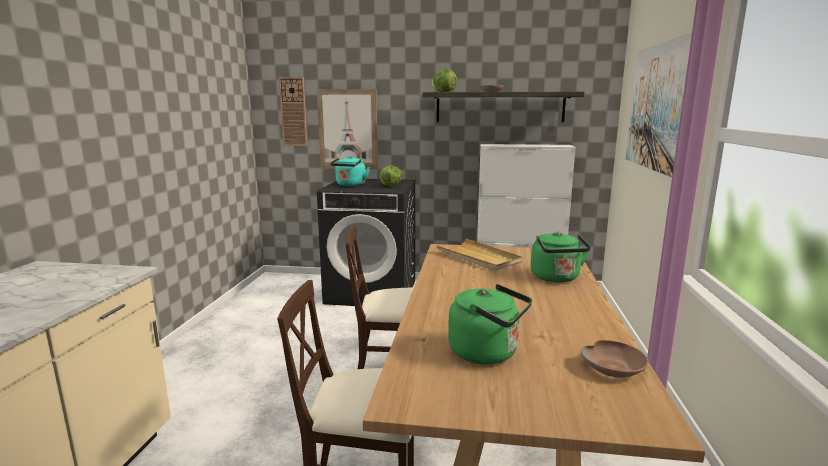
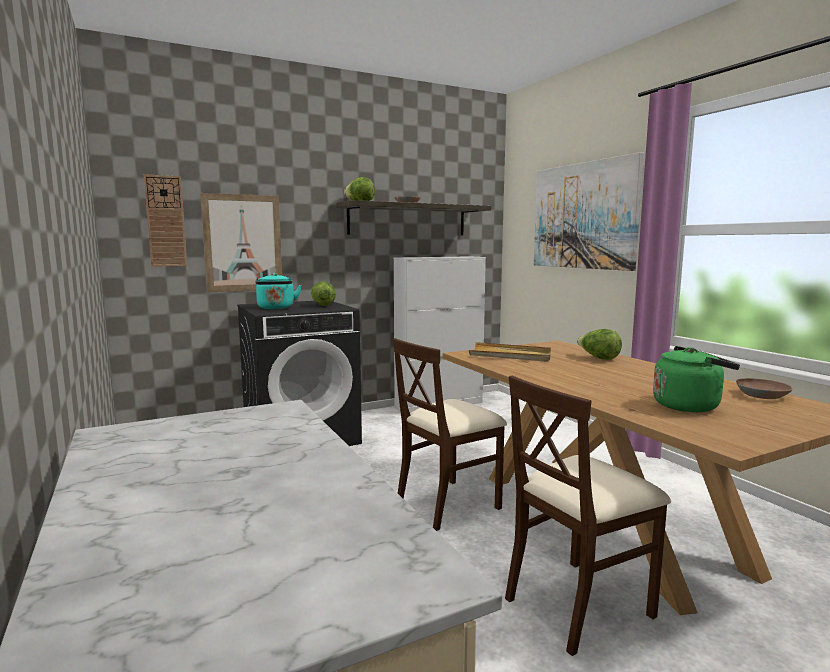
camera: 35 degrees left, 5 degrees down
green kettle [531,231,591,282] -> lettuce [577,329,622,360]

